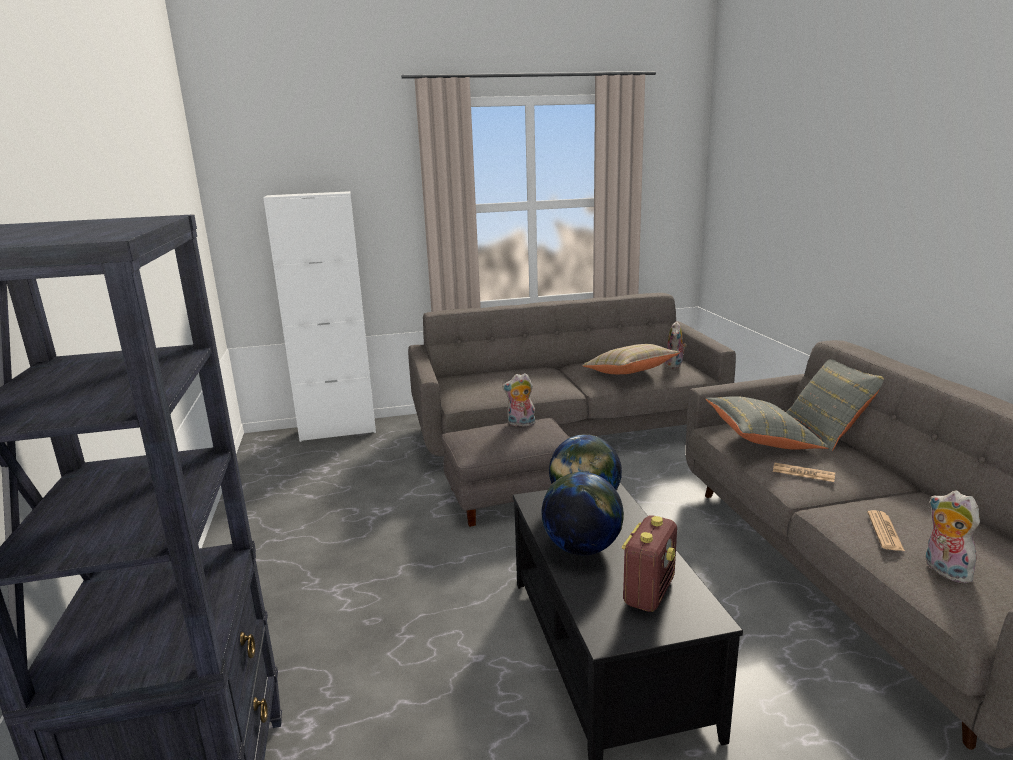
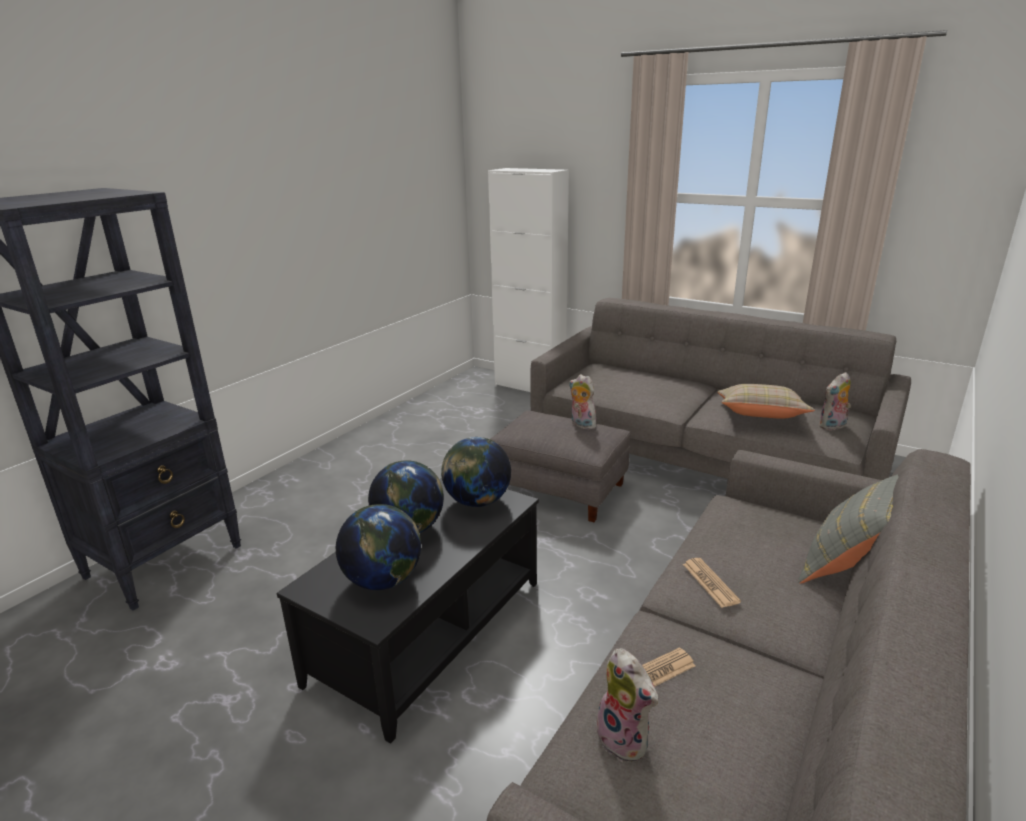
camera: 45 degrees right, 5 degrees up
radio [622,515,677,612] -> globe [336,504,421,590]
grey pillow [706,396,829,450] -> none
plush toy [926,490,980,583] -> plush toy turned 120 degrees clockwise [596,648,658,762]

